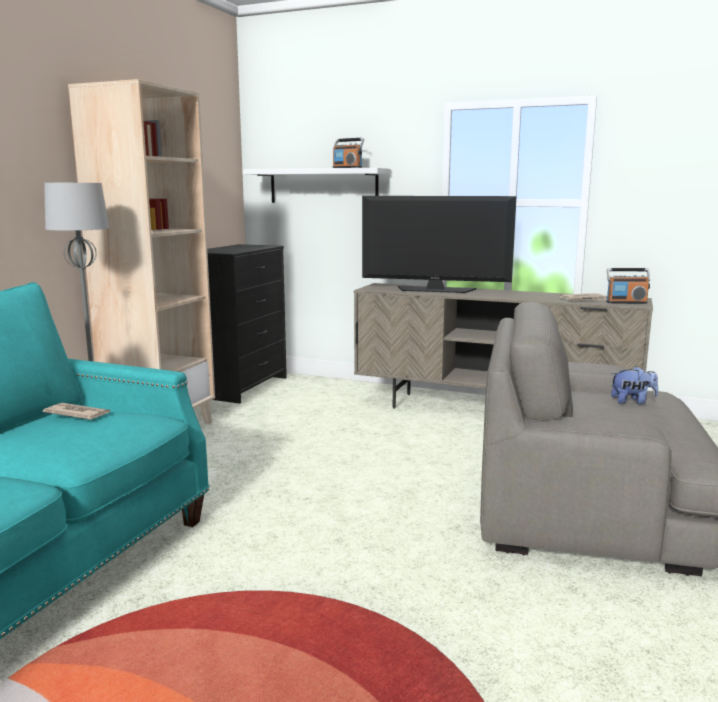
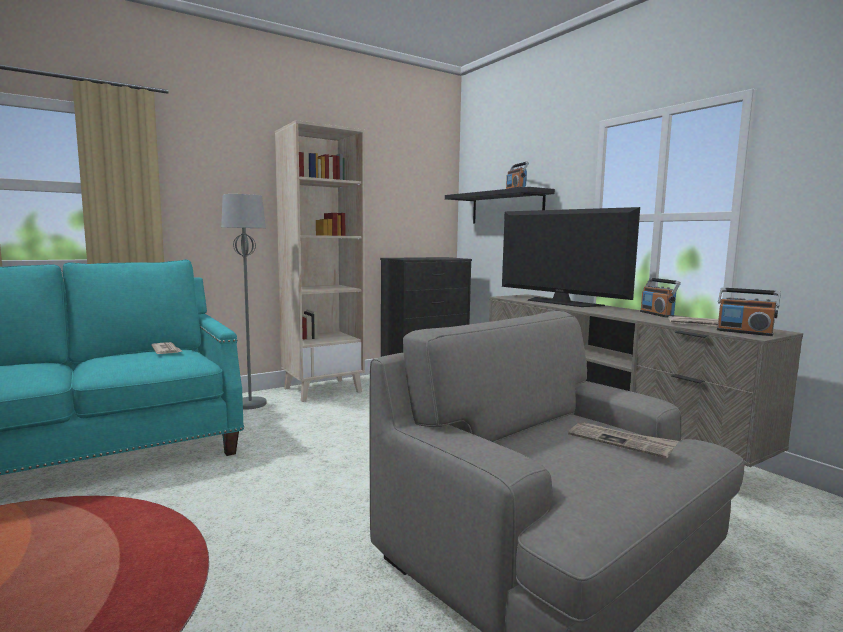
camera: 35 degrees right, 5 degrees down
white shelf [243,168,391,203] -> black shelf [445,187,555,223]
plush toy [611,366,658,404] -> newspaper [568,423,678,458]
none -> radio [640,278,681,317]

